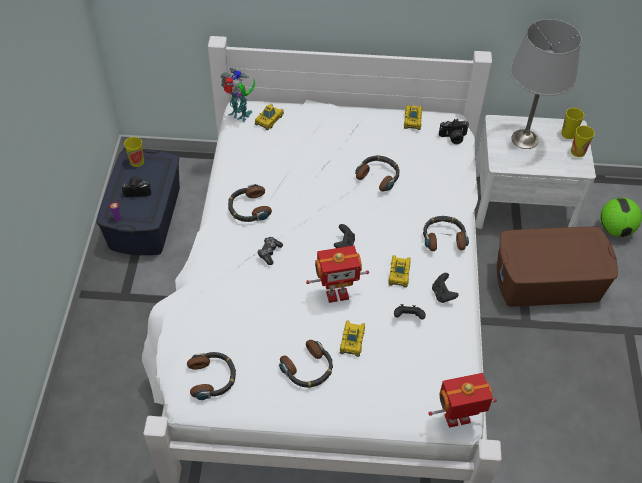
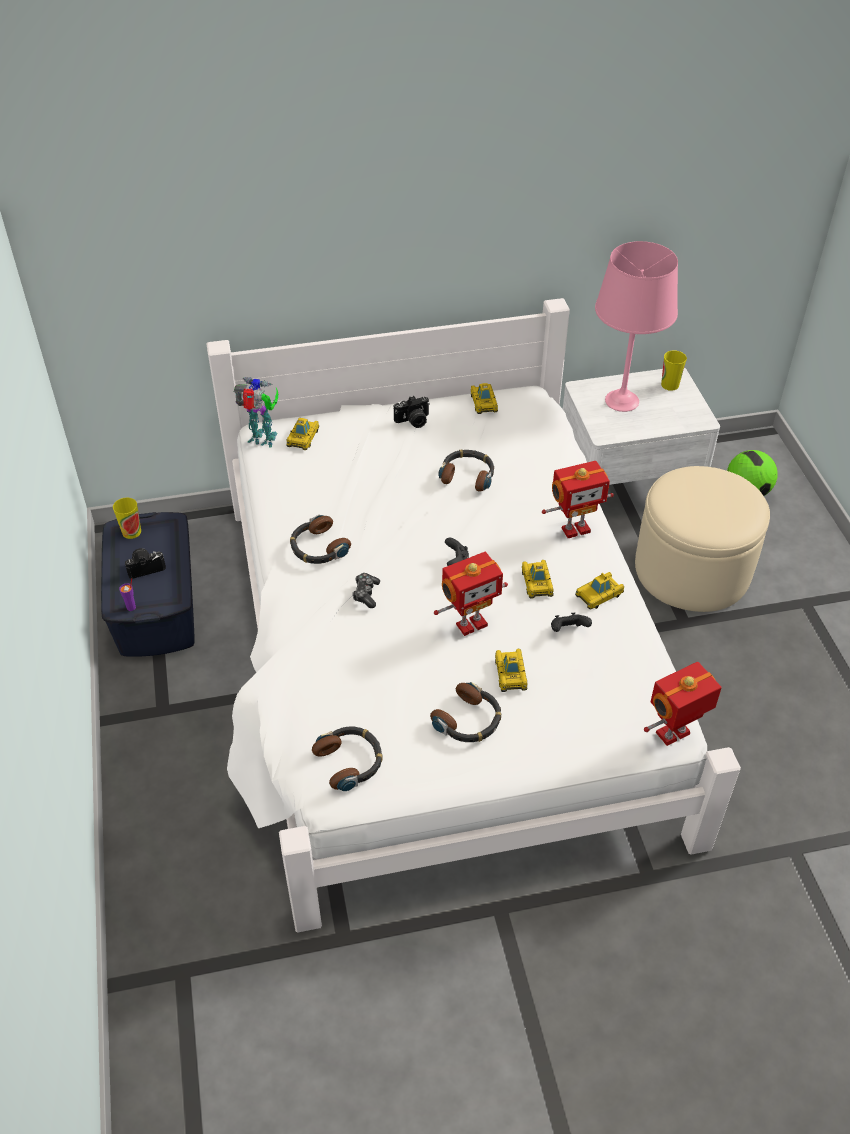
camera: 15 degrees left, 5 degrees down
headphones [423,216,469,251] -> toy robot [542,461,614,538]
black game controller [432,273,459,303] -> toy car [575,572,624,609]
camera [439,119,469,144] -> camera moved to [394,396,430,428]
brown storage box [497,226,618,306] -> beige ottoman [635,466,770,612]
grey table lamp [510,19,582,149] -> pink table lamp [595,241,678,412]
cup [571,125,595,157] -> none

